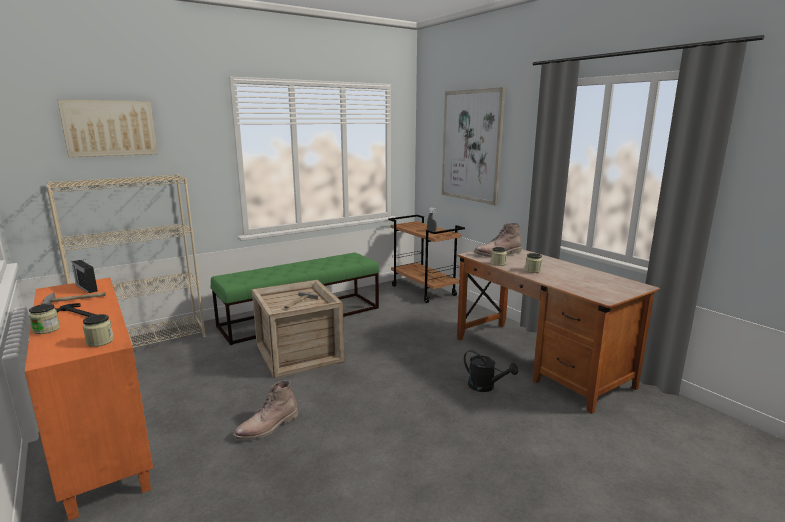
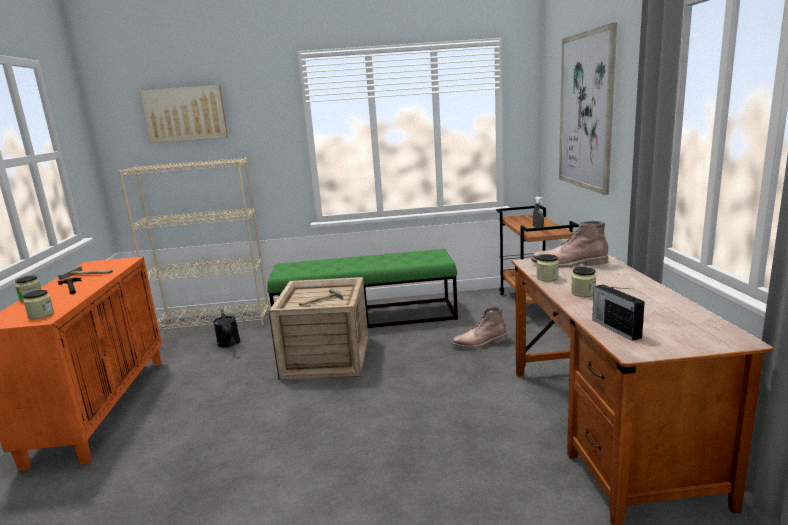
camera: 30 degrees right, 0 degrees up
radio [72,260,98,293] -> radio moved to [592,284,645,341]
brown boot [233,380,298,440] -> brown boot moved to [451,307,507,349]
black watering can [464,350,518,392] -> black watering can moved to [213,310,240,347]

